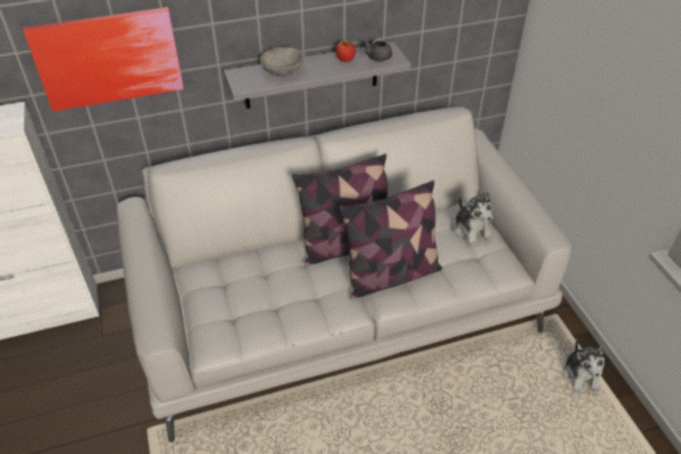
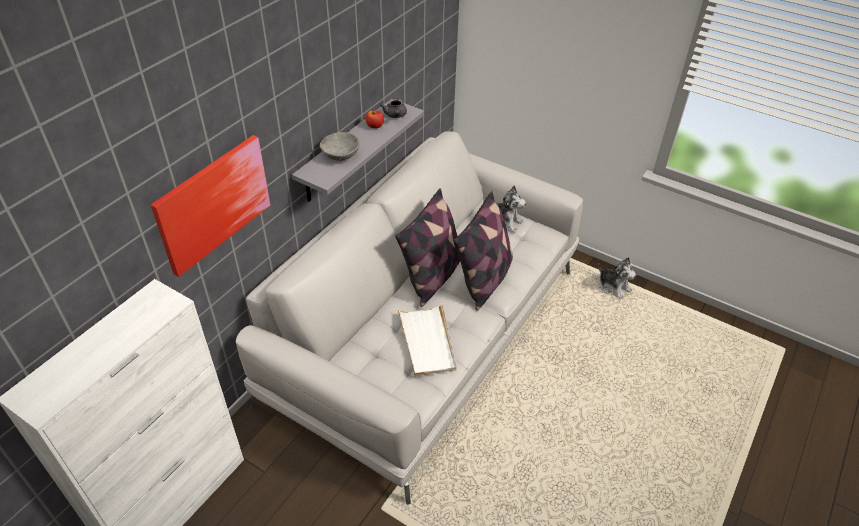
camera: 40 degrees left, 0 degrees up
none -> white tray [398,303,456,376]

